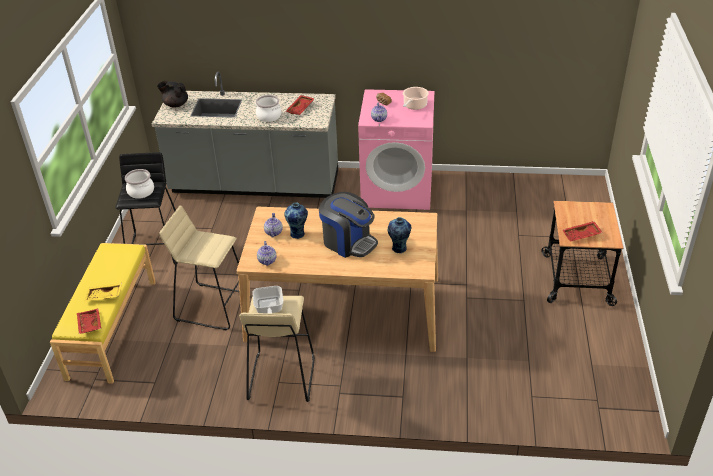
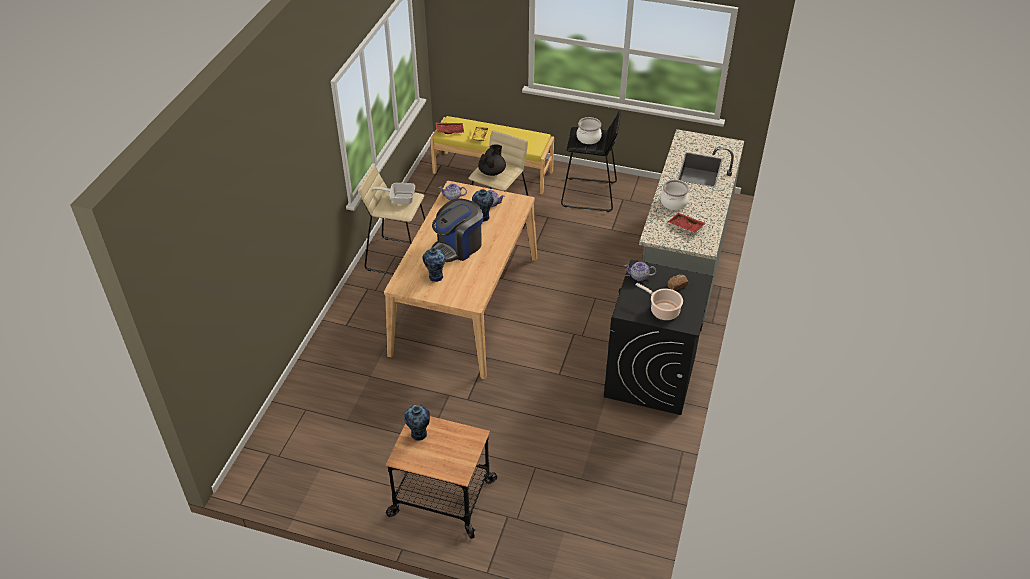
camera: 100 degrees right, 5 degrees up
black teapot [157,81,188,108] -> black teapot moved to [478,144,506,176]
pink washing machine [358,89,435,210] -> black washing machine [604,260,713,415]
red tray [562,221,603,242] -> vase [405,405,430,441]

